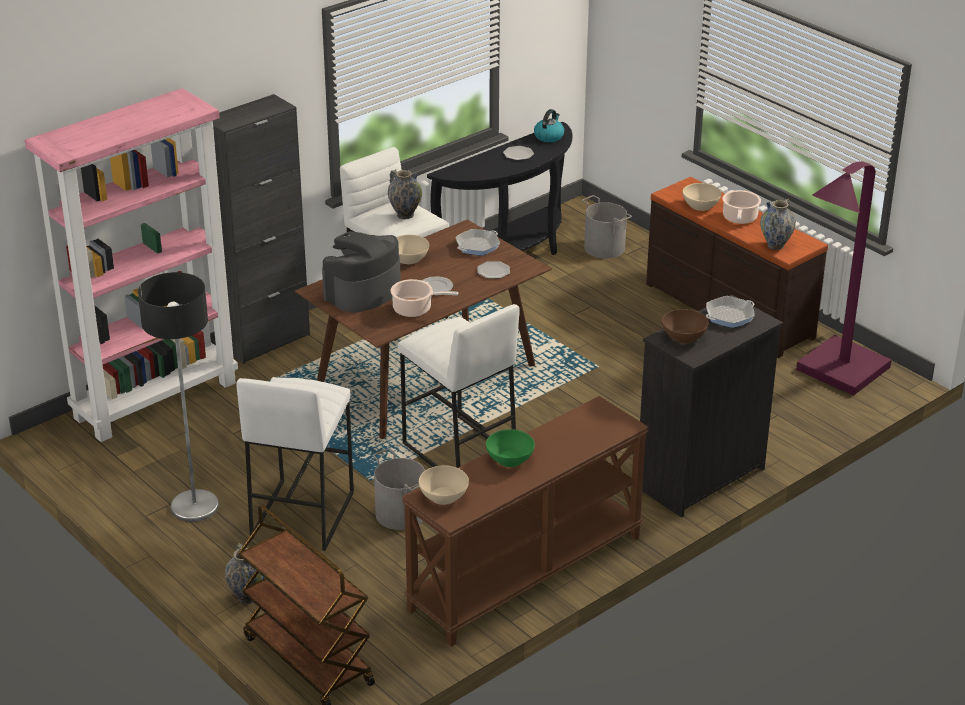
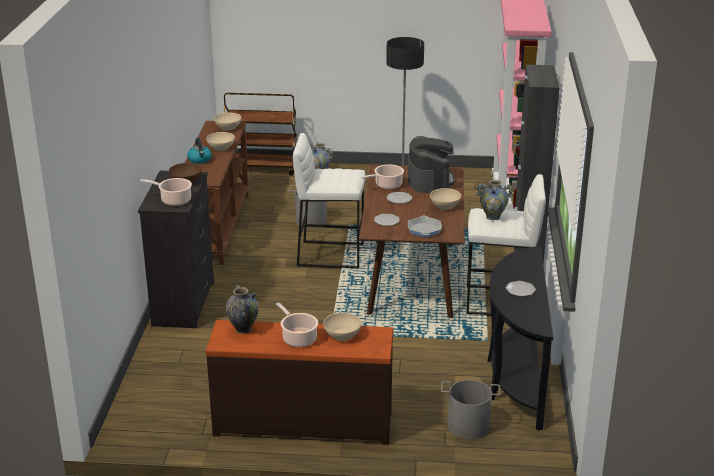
camera: 135 degrees right, 5 degrees down
white stool [236,377,354,551] -> none
green bowl [486,429,535,467] -> beige bowl [206,132,235,151]
kettle [534,109,564,142] -> kettle moved to [187,138,212,164]
frying pan [706,296,755,328] -> cooking pot [140,178,192,206]
purple floor lamp [796,162,892,396] -> none

